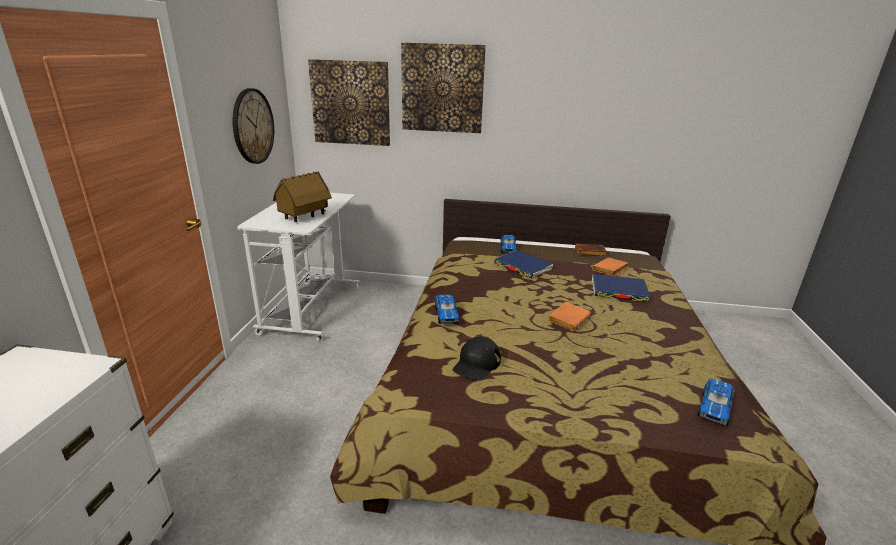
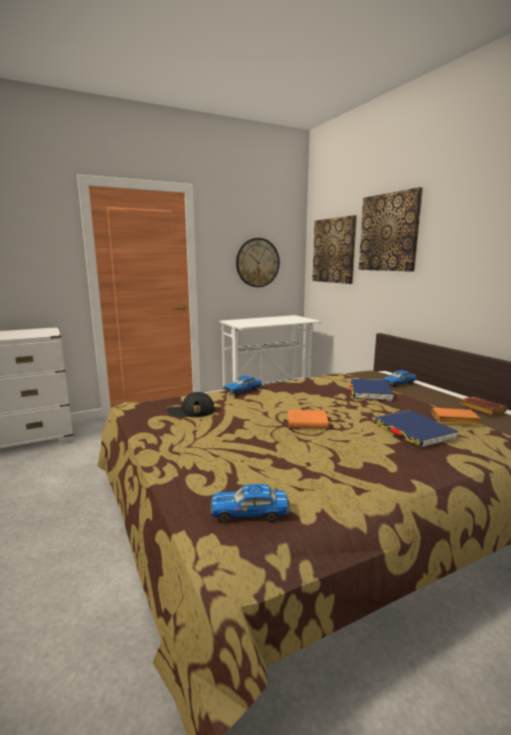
camera: 55 degrees right, 10 degrees down
toy house [273,171,332,222] -> none

